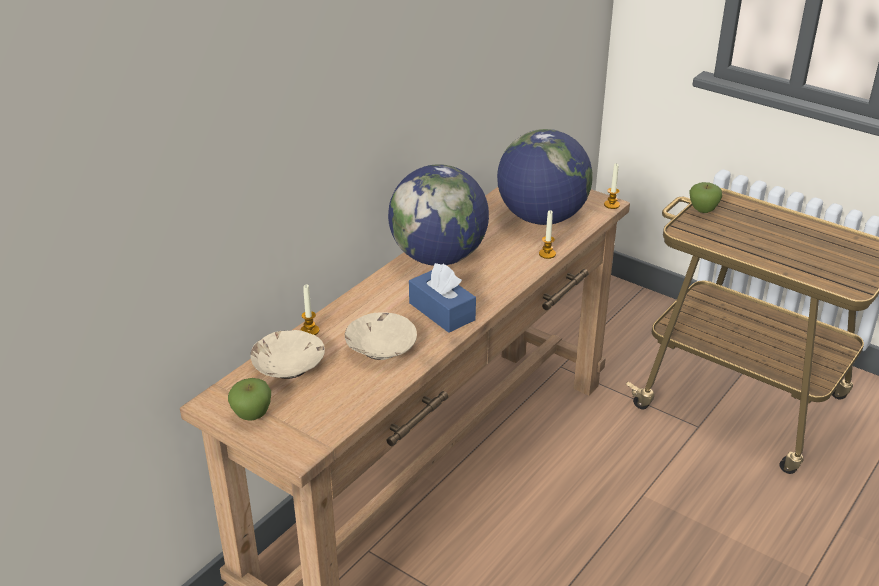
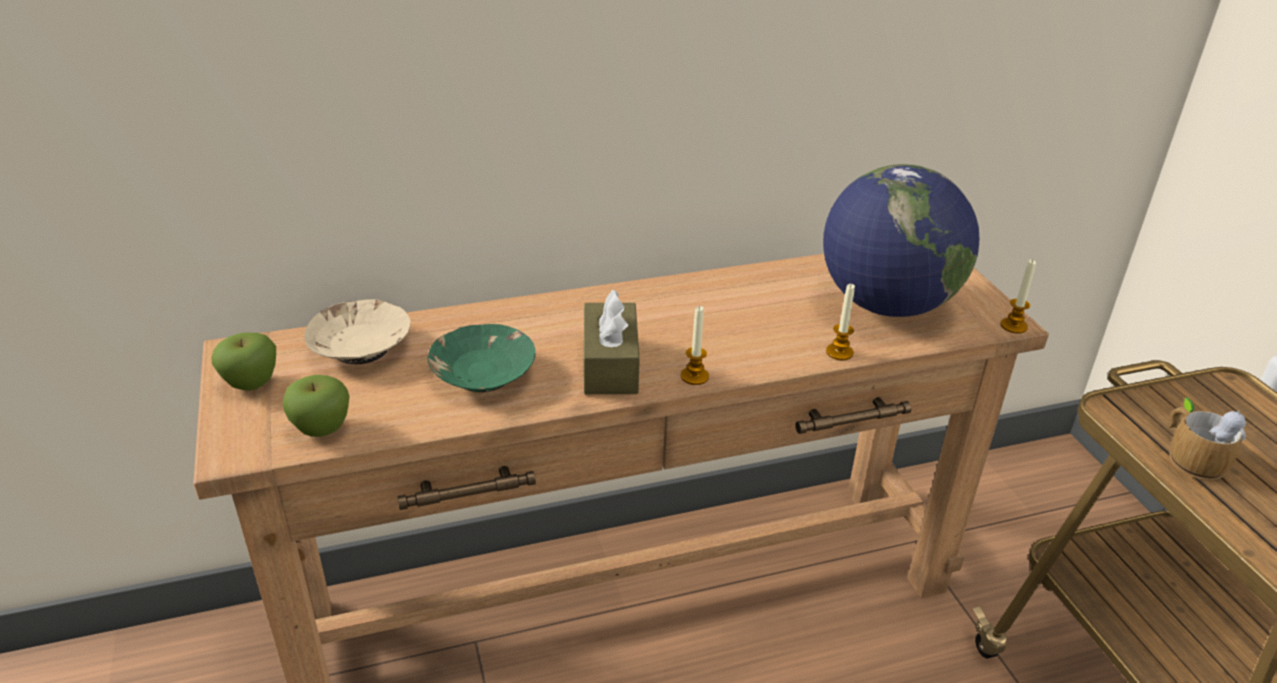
camera: 35 degrees right, 0 degrees up
candle [300,285,319,335] -> candle moved to [681,306,709,385]
beige bowl [345,312,417,360] -> green bowl [427,324,536,392]
globe [388,164,489,266] -> none
blue tissue box [409,263,476,333] -> brown tissue box [584,289,640,394]
apple [689,182,722,213] -> apple moved to [283,375,350,437]
none -> mug [1168,397,1246,480]

